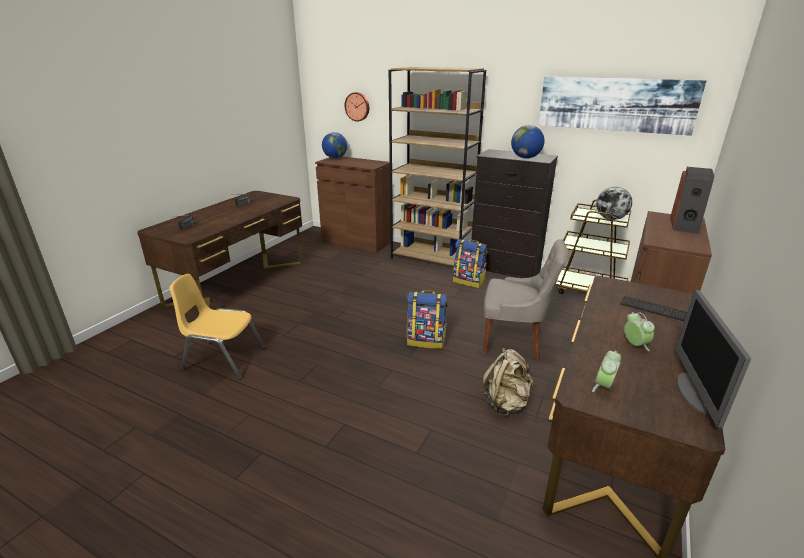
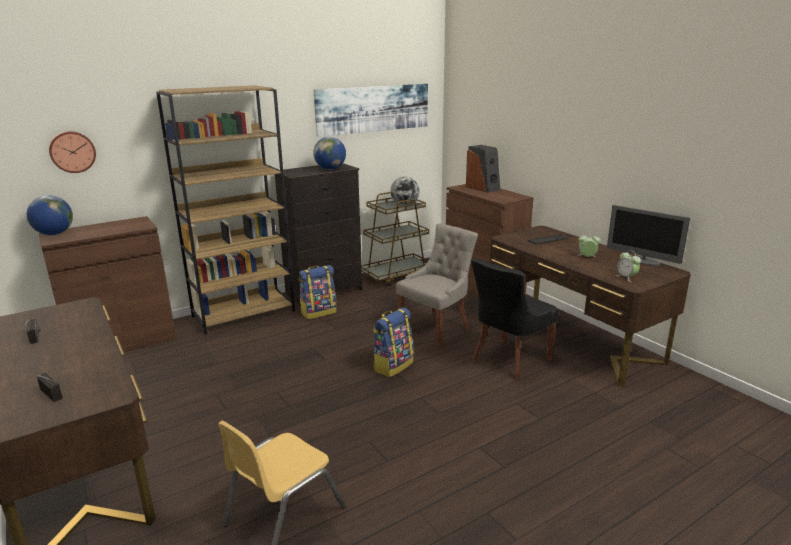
camera: 60 degrees left, 5 degrees down
beige backpack [482,348,533,416] -> black chair [471,259,559,380]

